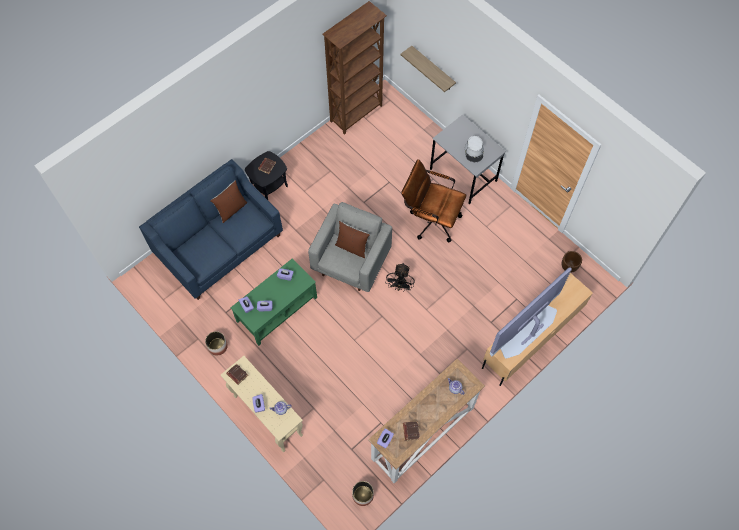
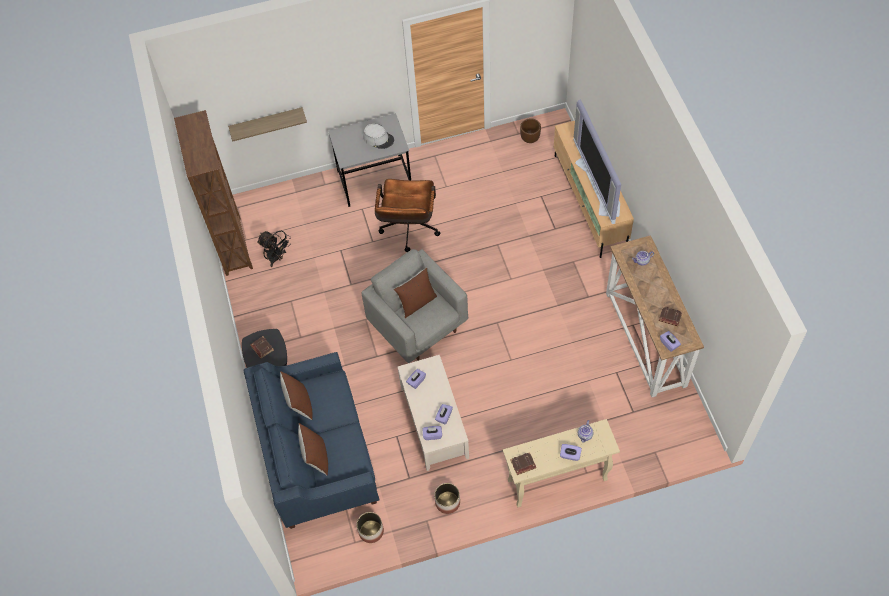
camera: 60 degrees left, 5 degrees down
green coffee table [231,258,317,346] -> beige coffee table [397,355,469,471]
planter [352,481,374,506] -> planter moved to [357,512,384,543]
black fan [386,264,415,291] -> black fan moved to [257,230,291,267]
brown office chair [401,159,466,242] -> brown office chair turned 45 degrees counterclockwise [375,179,440,252]
none -> brown pillow [298,423,328,475]

